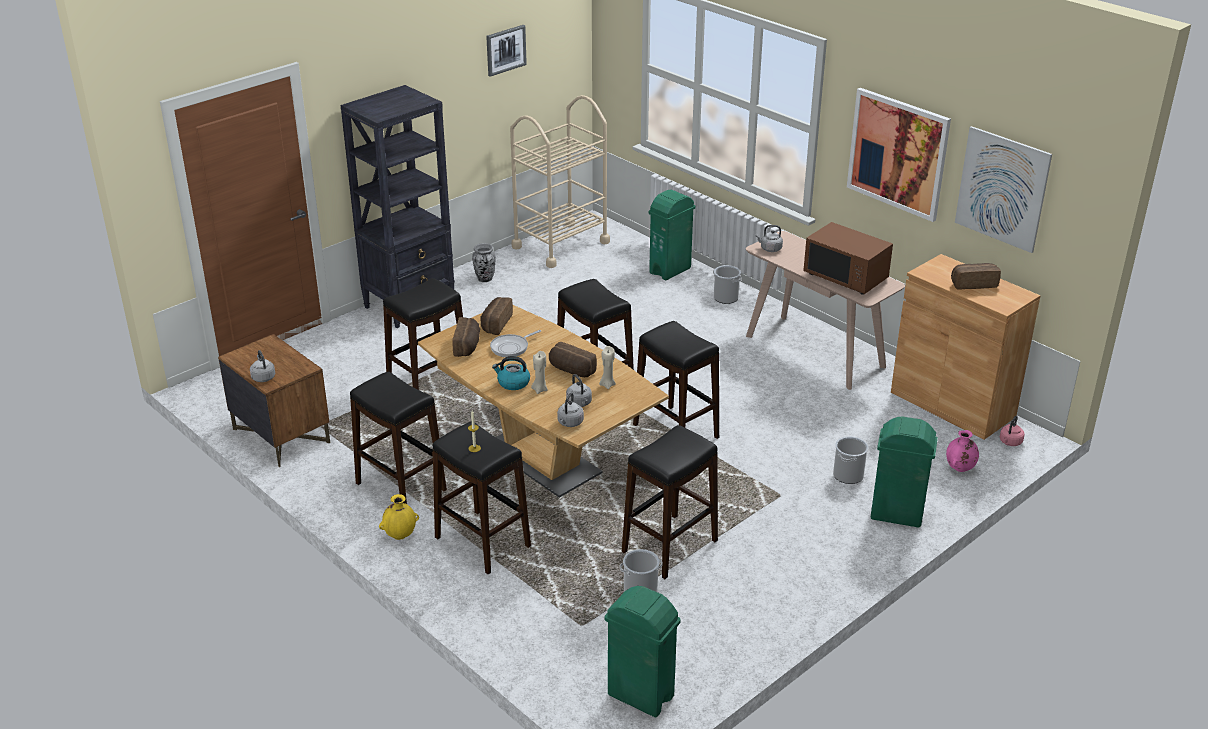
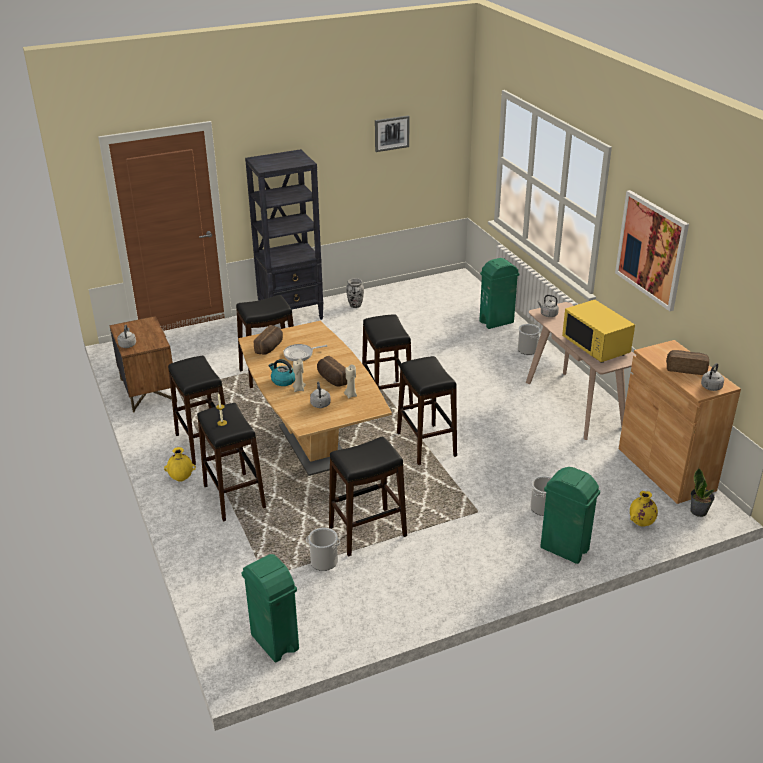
camera: 20 degrees right, 0 degrees up
bread [480,297,513,335] -> none
beige cart [510,95,610,268] -> none
grey kettle [557,393,584,427] -> grey kettle moved to [701,363,724,391]
brown microwave [803,222,893,295] -> yellow microwave [562,300,635,363]
pink vase [946,430,979,472] -> yellow vase [630,491,658,527]
picture [955,126,1052,253] -> none
pink kettle [1000,416,1025,446] -> potted plant [690,468,715,517]

